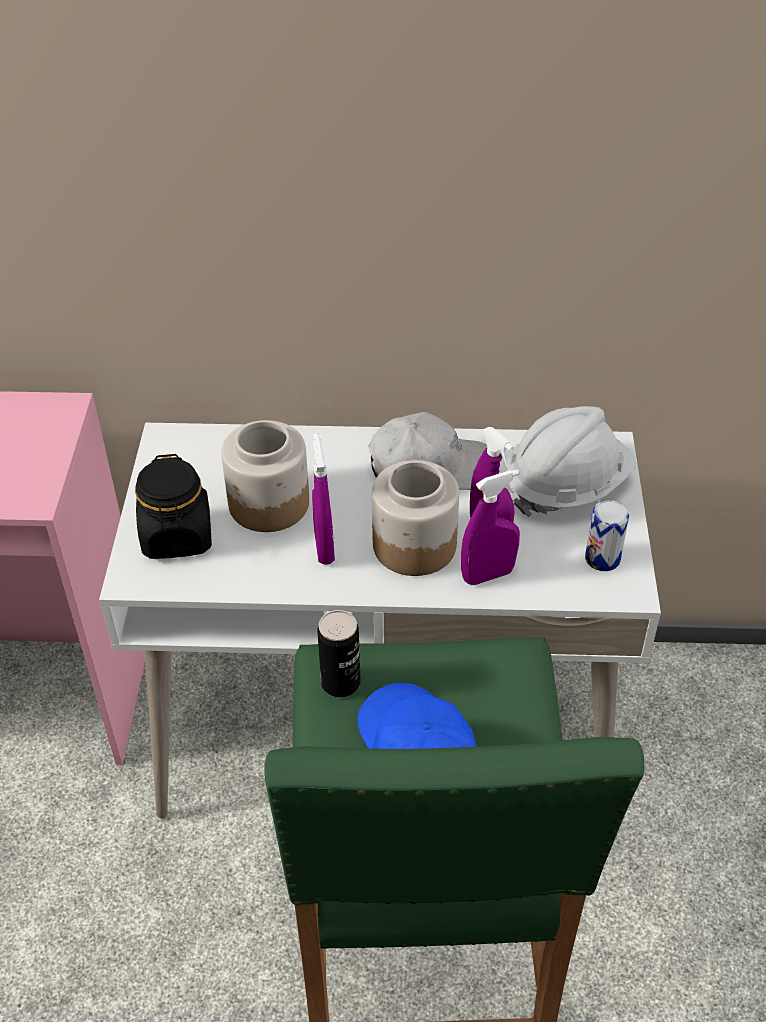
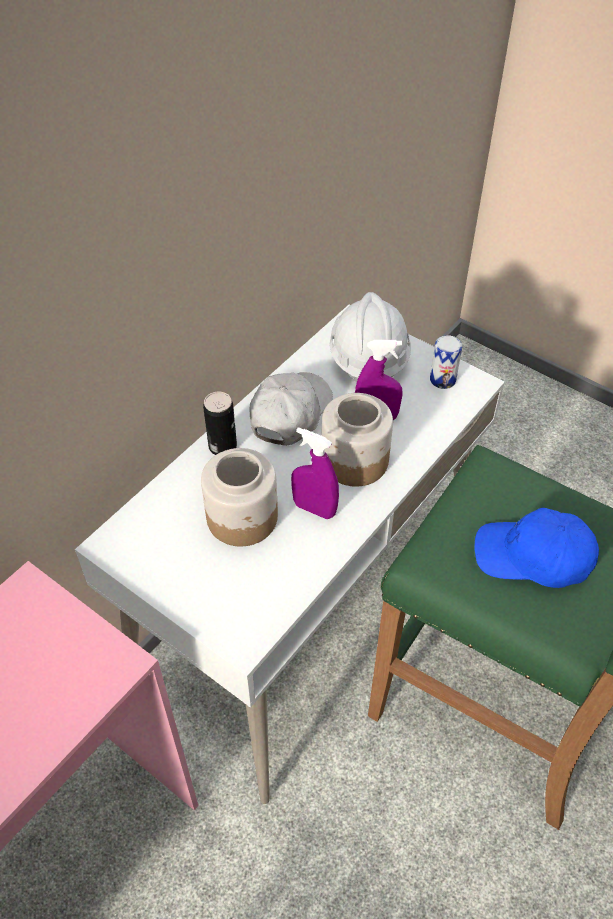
camera: 55 degrees left, 5 degrees up
black jar [135,454,212,559] -> none
can [317,610,361,697] -> can moved to [203,391,237,455]
purple spray bottle [461,469,520,585] -> none

